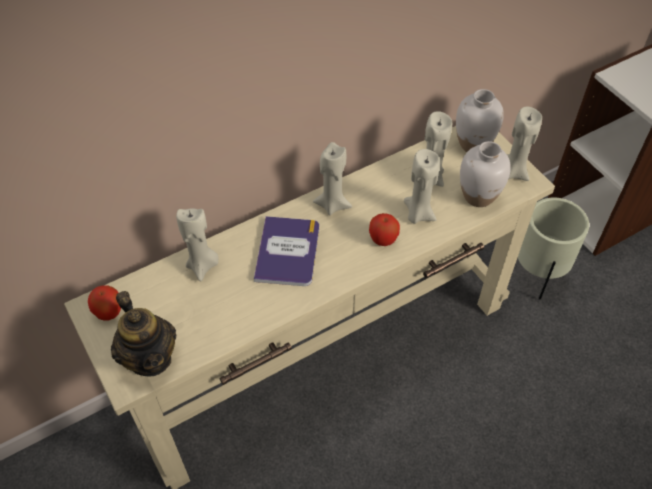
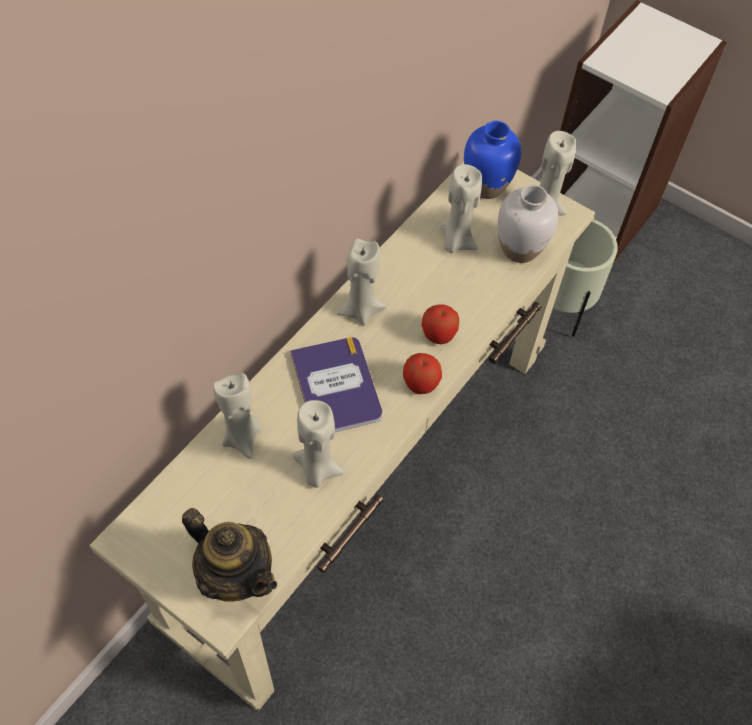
camera: 25 degrees left, 5 degrees up
apple [88,285,121,320] -> apple moved to [403,353,442,394]
beige candle [404,149,440,224] -> beige candle moved to [292,400,344,488]
white vase [456,89,504,152] -> blue vase [464,121,521,199]

